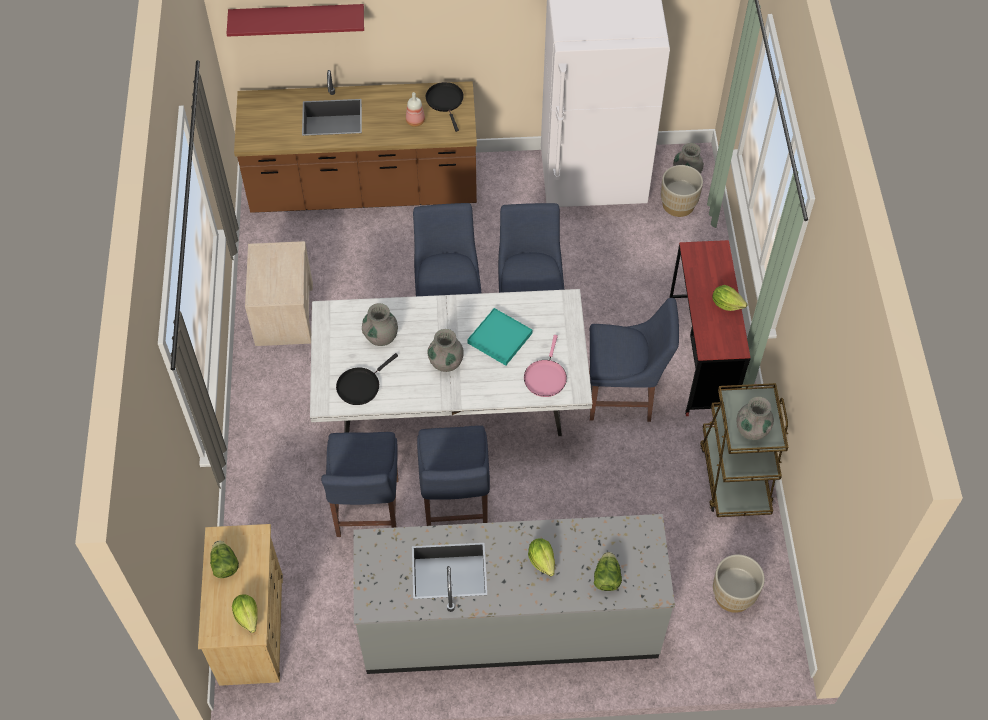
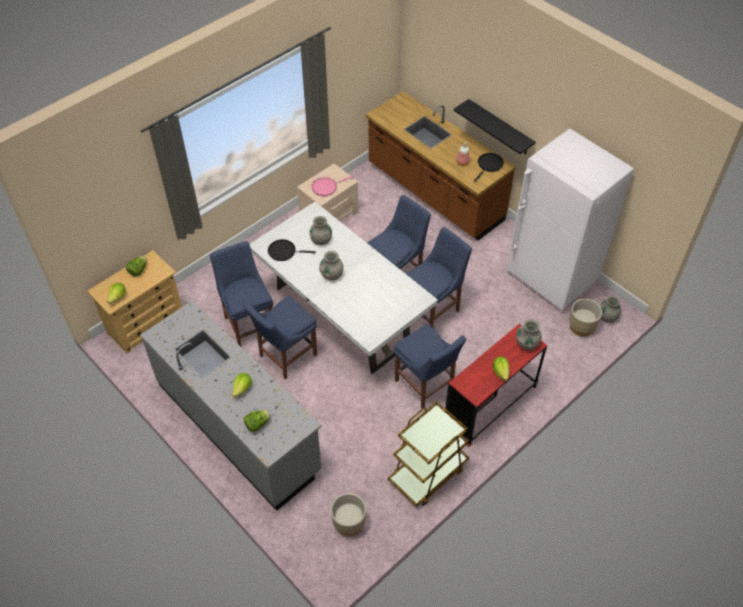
camera: 50 degrees right, 5 degrees down
red shelf [226,4,364,37] -> none
blue chair [321,432,398,537] -> blue chair turned 105 degrees clockwise [210,241,273,347]
turquoise tray [467,308,532,366] -> none
pink frying pan [524,335,567,397] -> pink frying pan moved to [312,176,353,196]
grey vase [737,397,774,440] -> grey vase moved to [516,319,542,350]
none -> black shelf [454,99,535,155]

